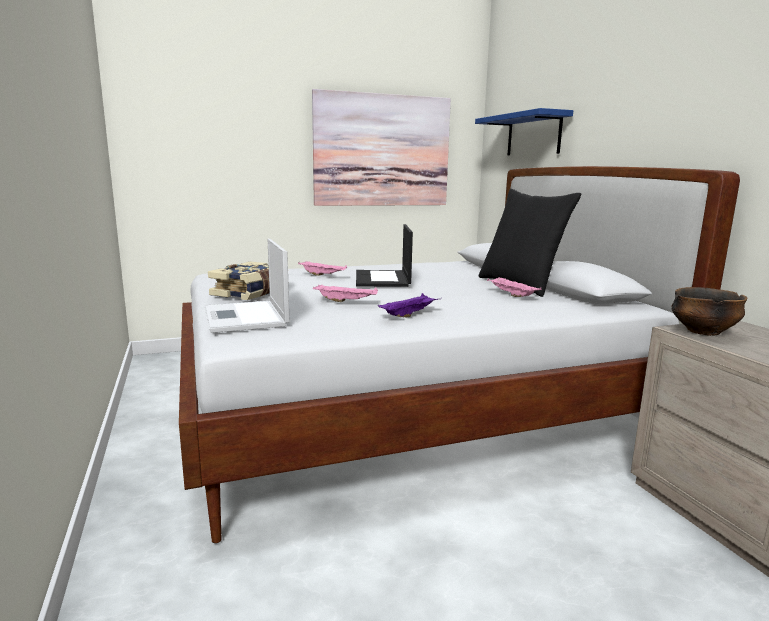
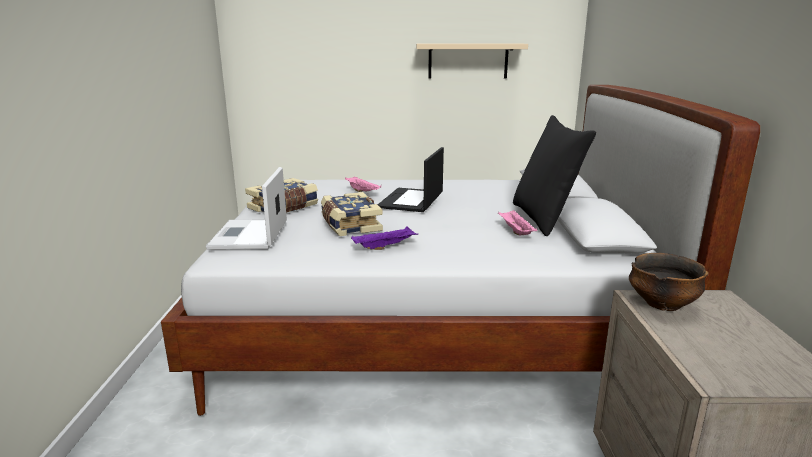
camera: 20 degrees right, 5 degrees up
picture [312,89,451,206] -> beige shelf [416,43,528,79]
pink tray [313,284,378,302] -> book [321,192,383,236]
blue shelf [475,108,573,155] -> none

